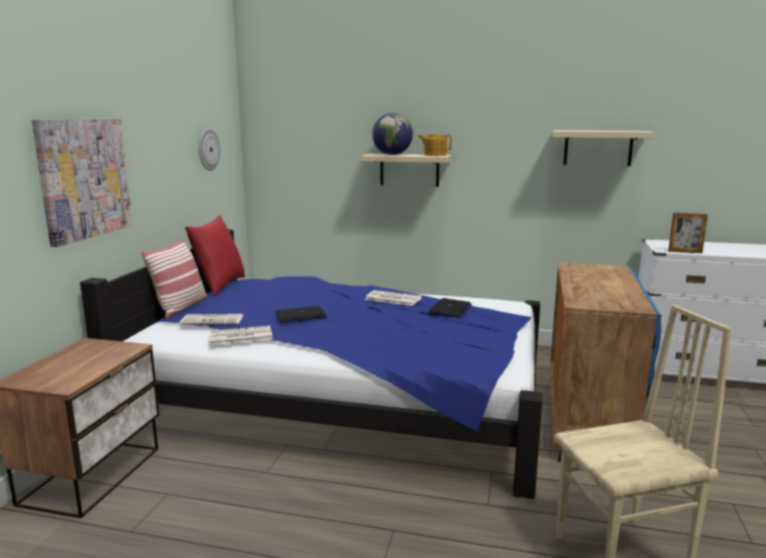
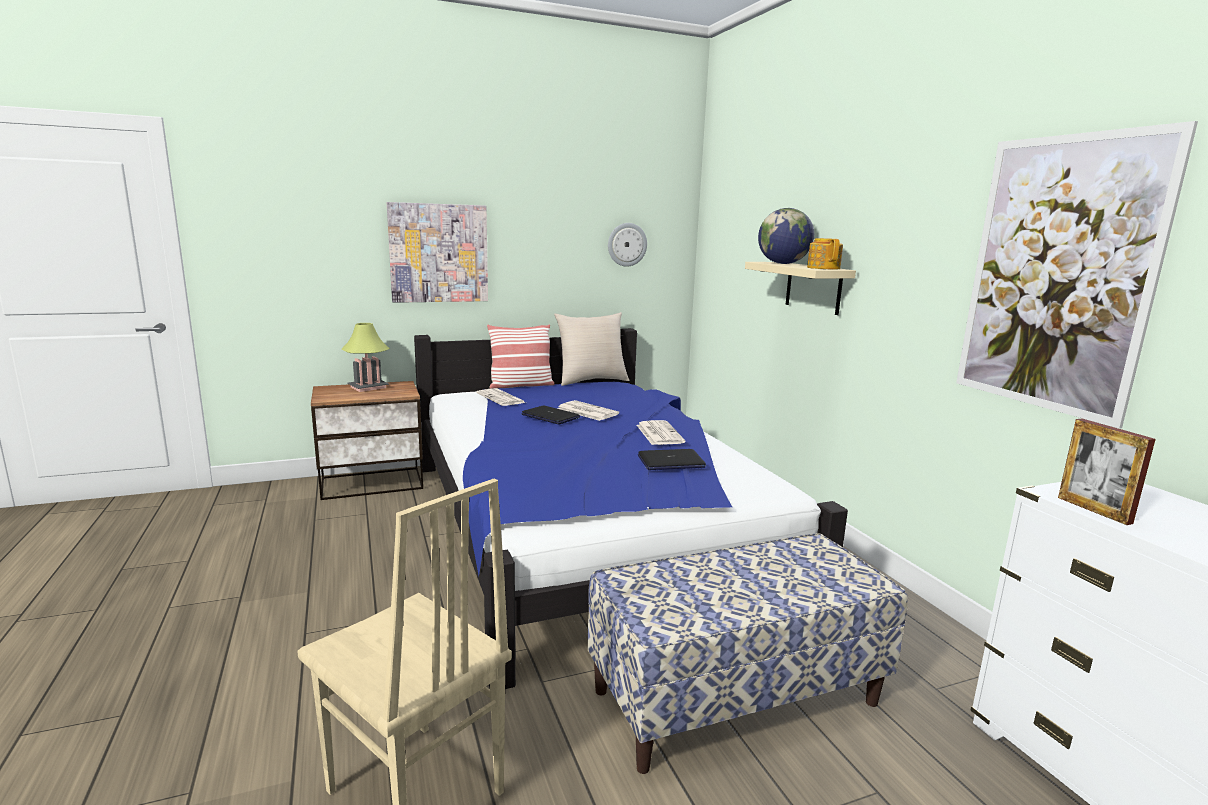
camera: 55 degrees right, 0 degrees up
red pillow [185,215,245,296] -> beige pillow [554,312,629,386]
newspaper [209,325,273,345] -> newspaper moved to [557,400,619,421]
blue cabinet [550,262,662,462] -> bench [588,533,908,774]
beige shelf [553,130,655,166] -> picture [956,121,1198,429]
none -> table lamp [342,323,390,392]

